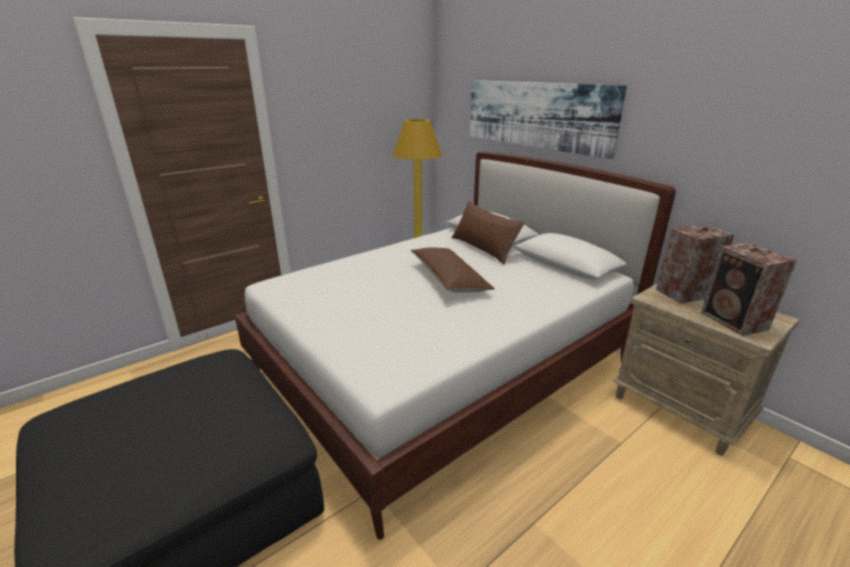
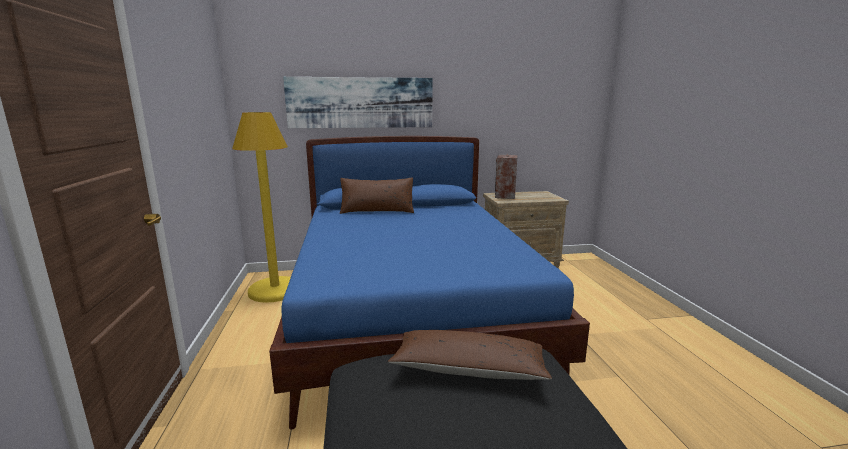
camera: 60 degrees left, 10 degrees down
white bed [234,151,676,540] -> blue bed [269,136,590,430]
brown pillow [411,248,495,292] -> brown pillow moved to [388,330,552,380]
speaker [701,243,797,336] -> none

